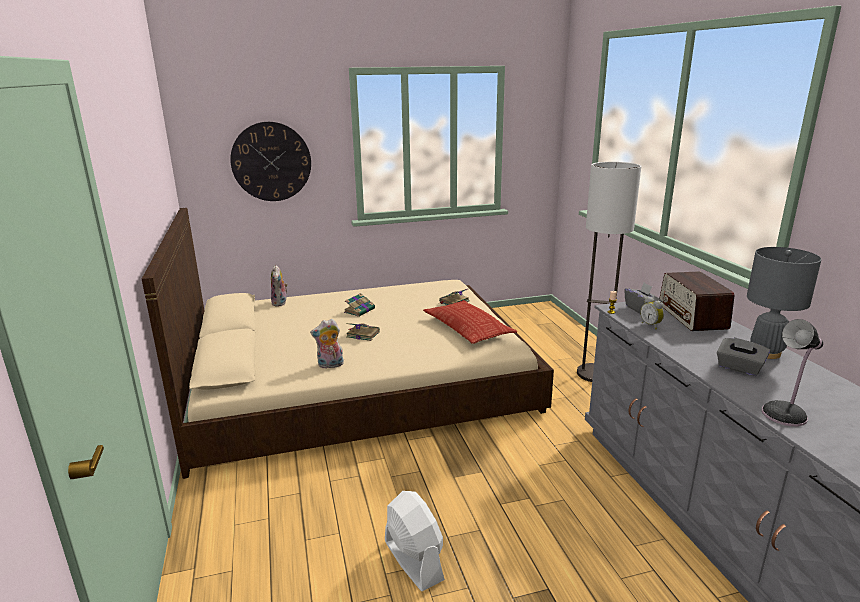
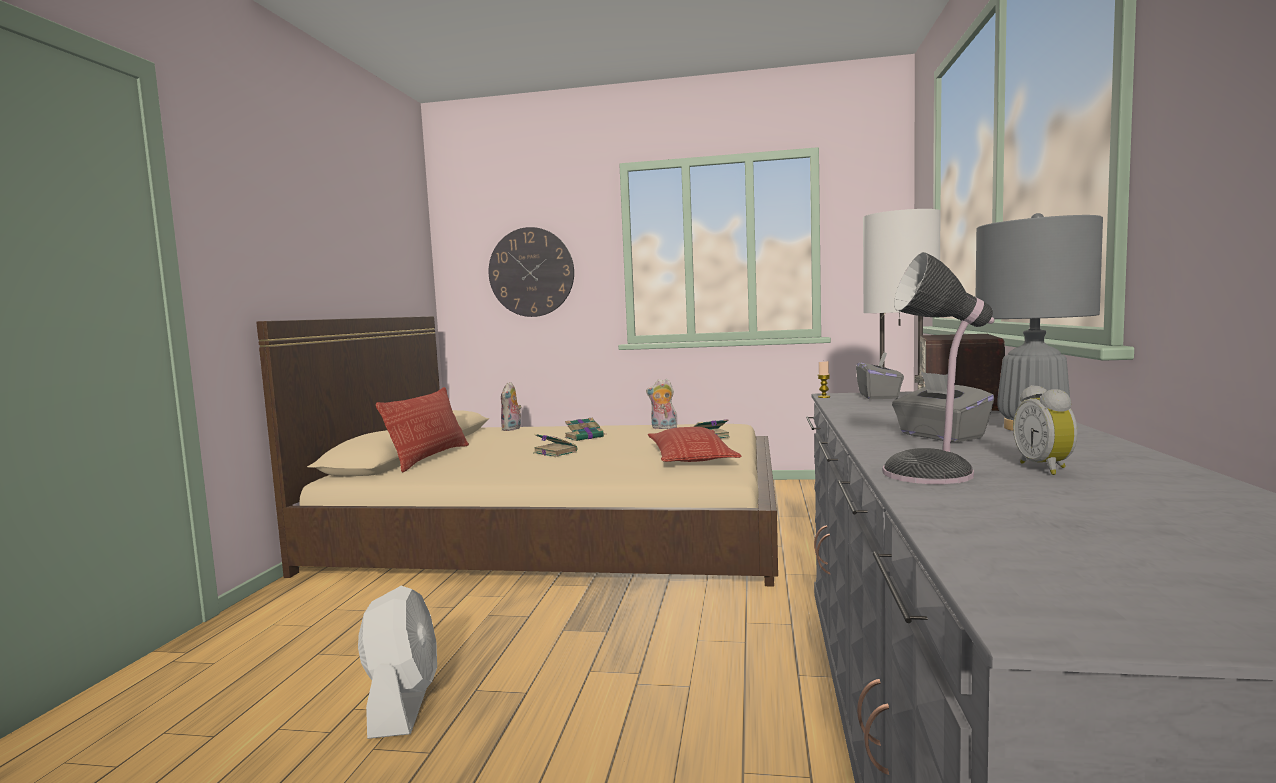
camera: 25 degrees right, 15 degrees down
plush toy [310,319,344,369] -> plush toy moved to [646,379,677,429]
alarm clock [640,297,664,329] -> alarm clock moved to [1013,385,1078,475]
none -> pillow [376,387,469,472]

